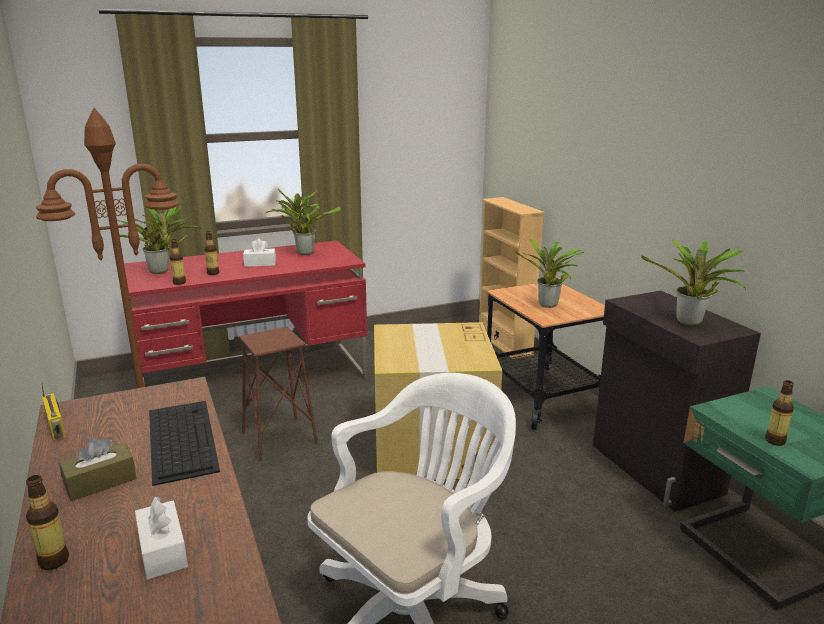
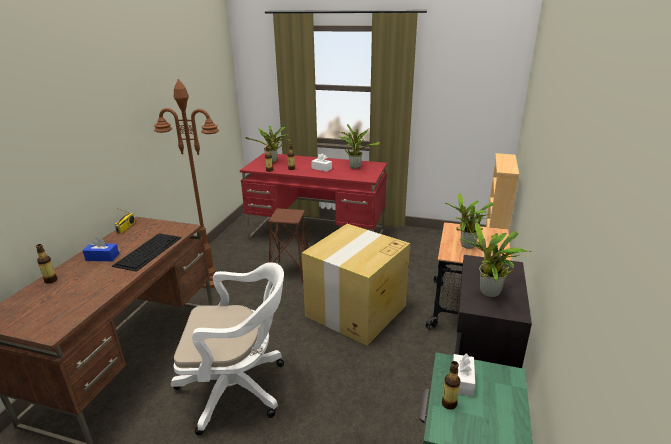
camera: 40 degrees right, 5 degrees up
brown tissue box [59,437,136,501] -> blue tissue box [82,237,119,261]
white tissue box [135,497,188,580] -> white tissue box moved to [453,353,475,396]

